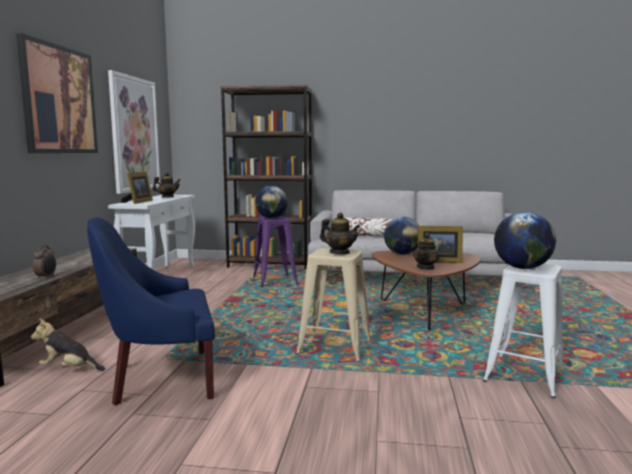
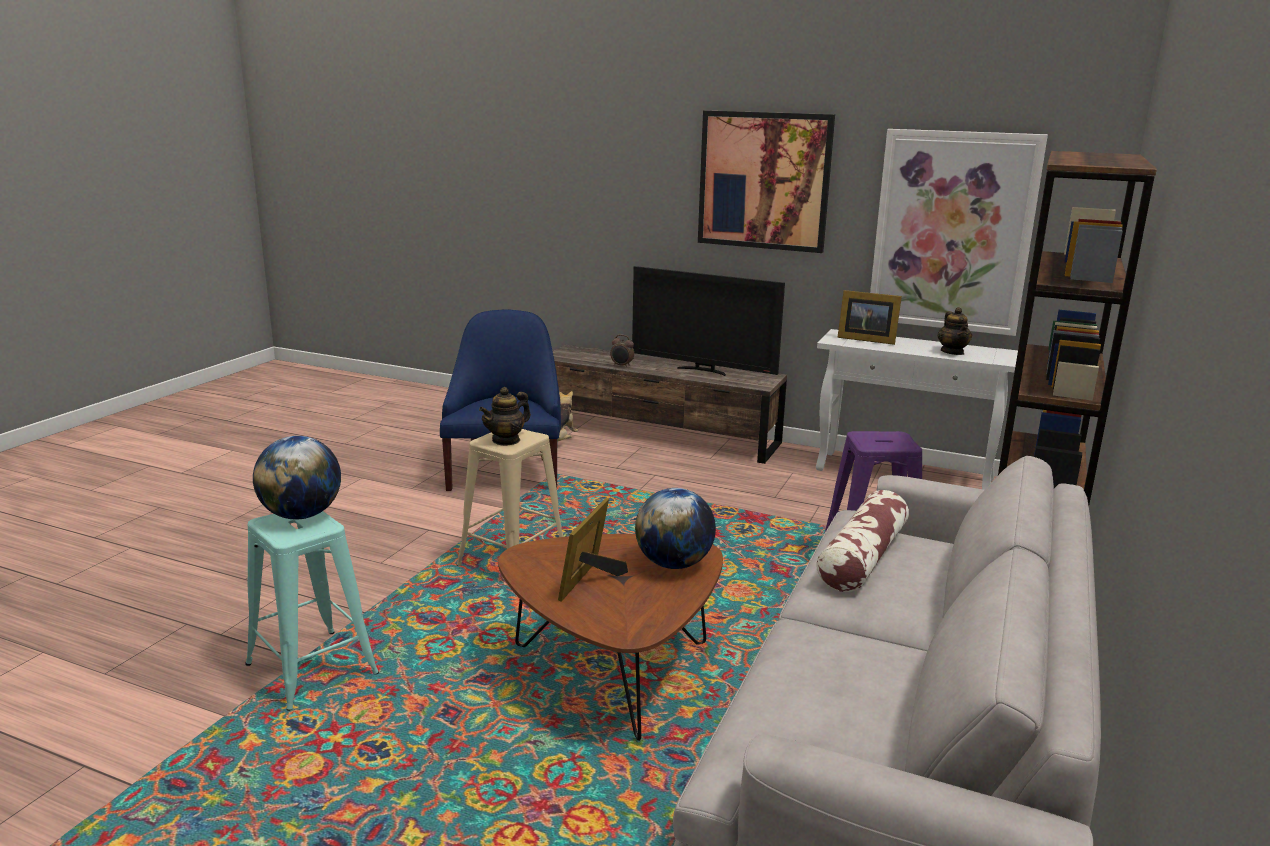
camera: 105 degrees right, 10 degrees up
globe [255,186,288,218] -> none
teapot [413,233,440,270] -> none
white stool [483,264,565,398] -> turquoise stool [245,511,379,711]
none -> television [632,266,785,376]

